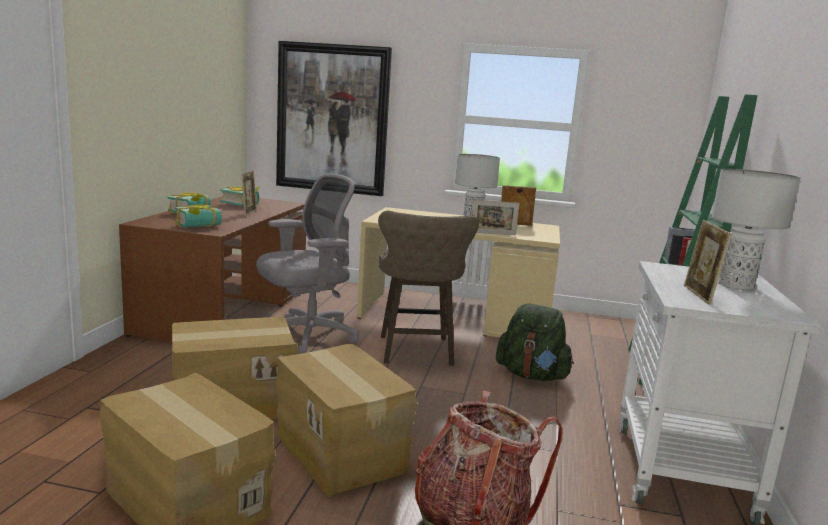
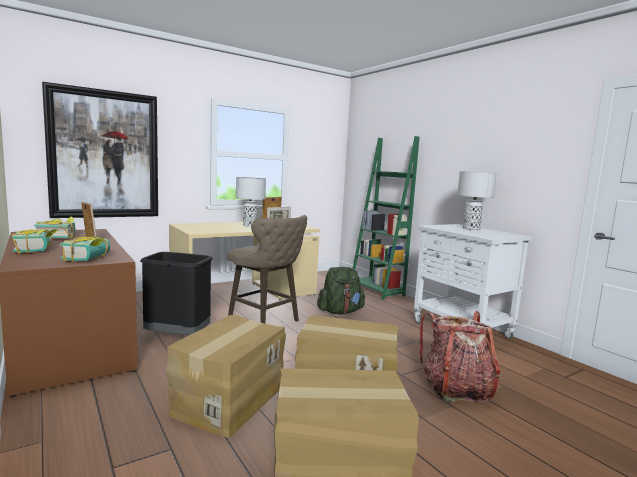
camera: 45 degrees left, 5 degrees down
grey office chair [256,174,359,354] -> black trash can [140,252,213,335]
picture frame [684,220,732,305] -> none

